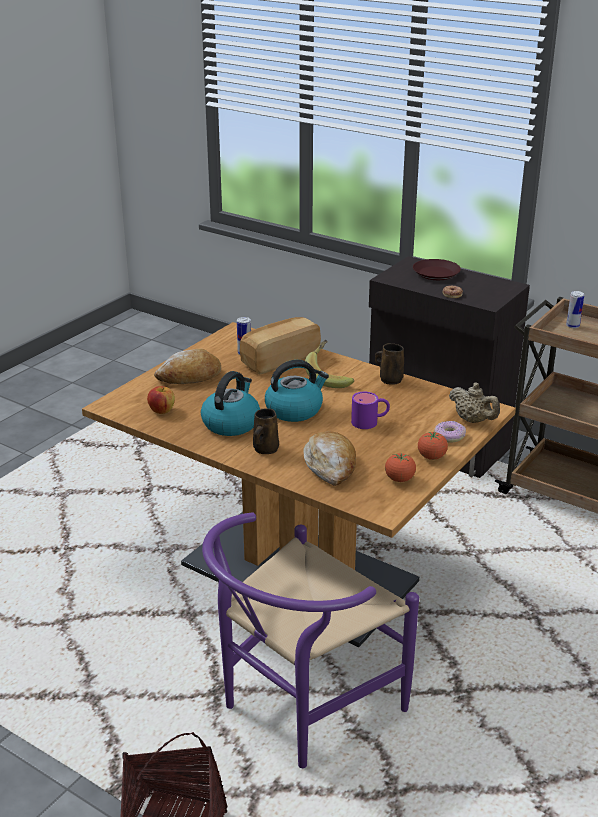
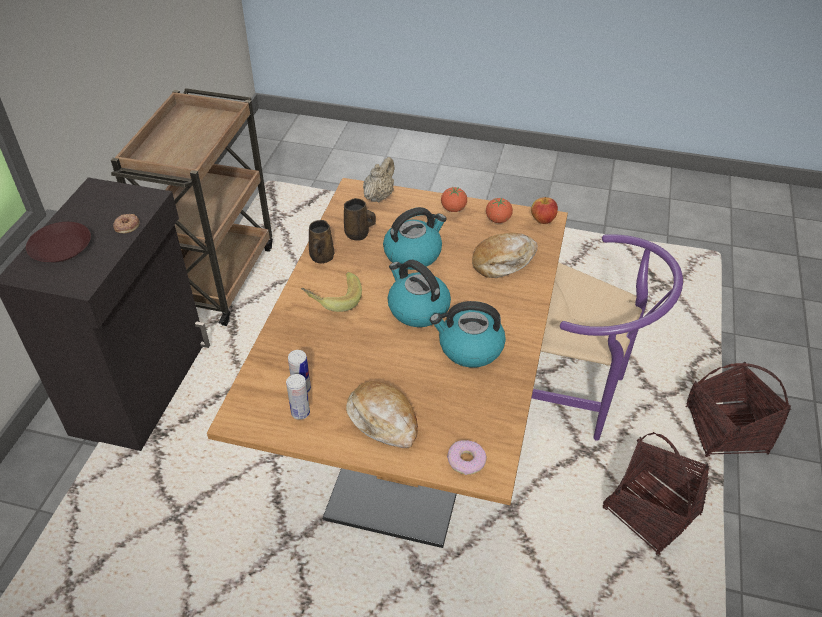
camera: 110 degrees left, 15 degrees up
apple [147,386,175,414] -> apple moved to [531,197,558,224]
bread [240,317,321,375] -> none
brown mug [253,408,279,454] -> brown mug moved to [344,198,376,241]
purple mug [351,392,390,429] -> kettle [383,207,447,270]
donut [434,421,466,443] -> donut moved to [447,440,487,475]
can [566,291,584,328] -> can moved to [286,374,310,420]
none -> basket [603,432,709,555]

